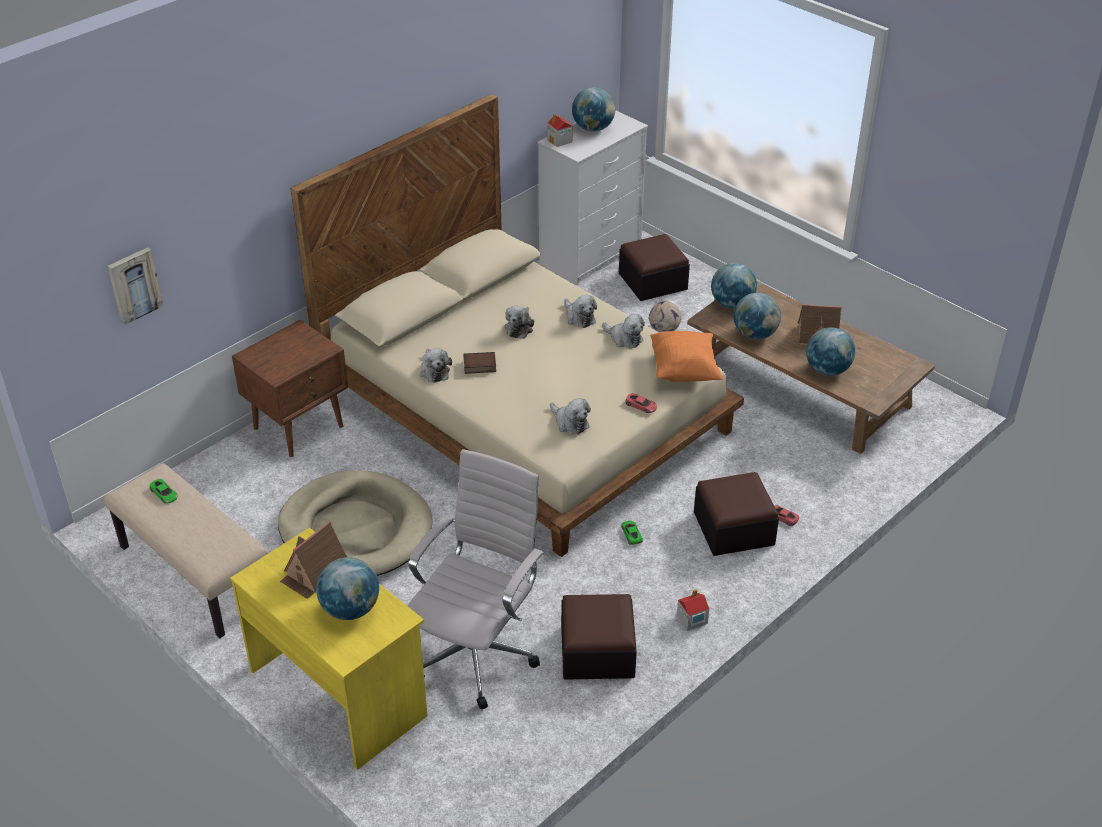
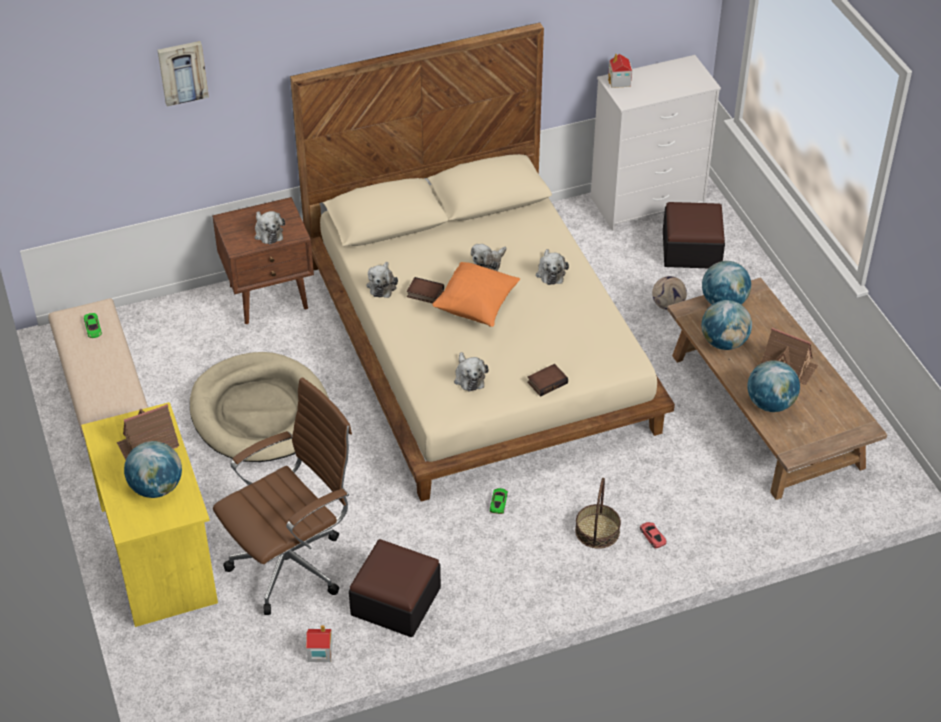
camera: 25 degrees right, 5 degrees up
picture [108,247,163,325] -> picture moved to [157,41,209,106]
white office chair [407,449,544,710] -> brown office chair [213,377,352,615]
globe [572,87,615,132] -> none
plush toy [602,314,645,348] -> plush toy moved to [255,211,285,244]
red toy car [625,393,657,413] -> book [527,364,568,396]
orange pillow [650,331,723,382] -> orange pillow moved to [432,262,520,327]
toy house [677,589,709,631] -> toy house moved to [306,625,333,662]
ottoman [694,472,779,556] -> basket [575,478,621,549]

